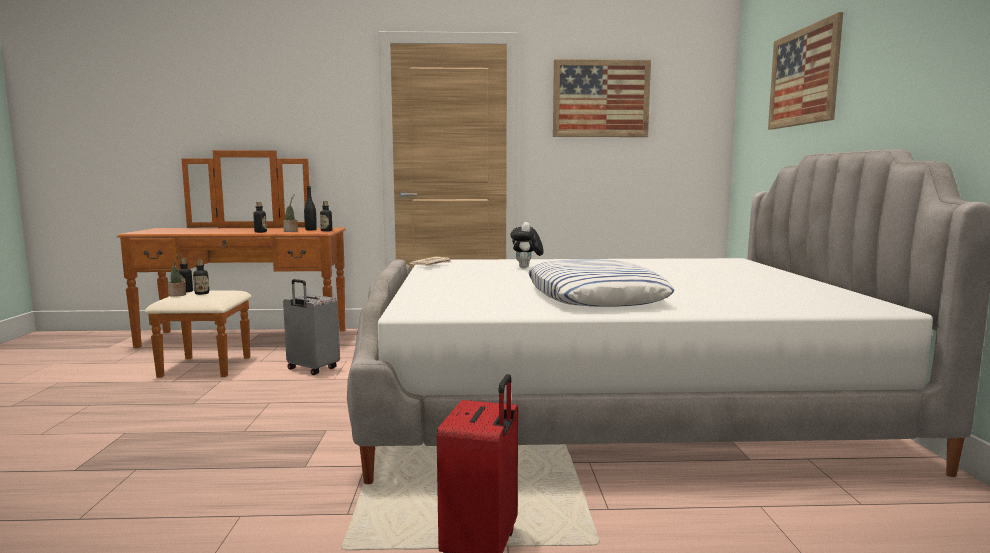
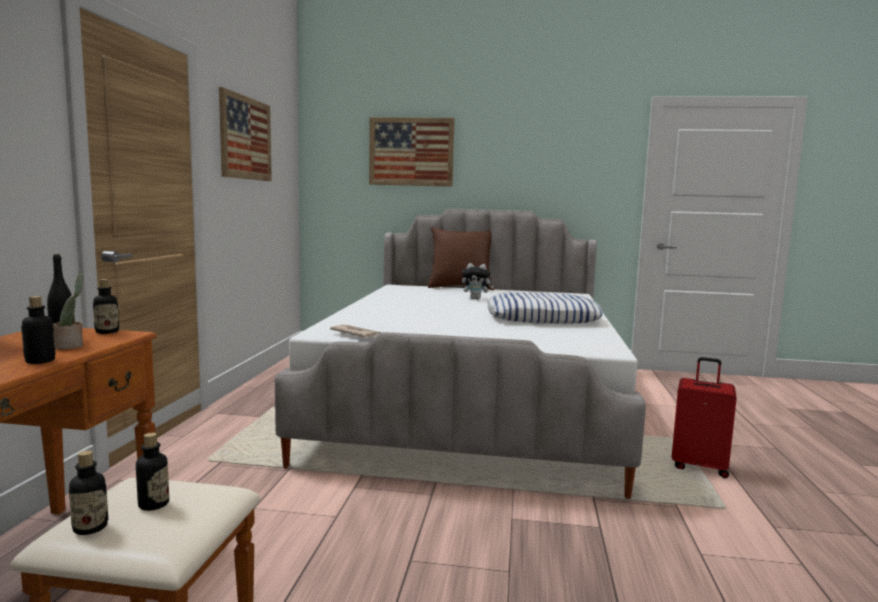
camera: 80 degrees left, 0 degrees up
potted plant [168,253,186,297] -> none
grey suitcase [283,279,340,375] -> none
plush toy [510,222,544,268] -> plush toy moved to [462,263,494,299]
none -> brown pillow [428,227,494,290]

